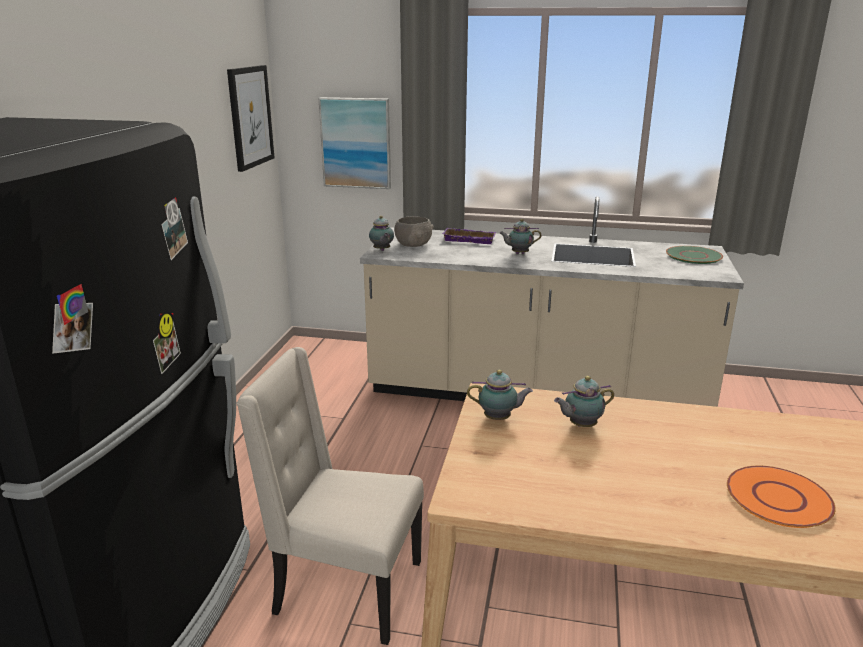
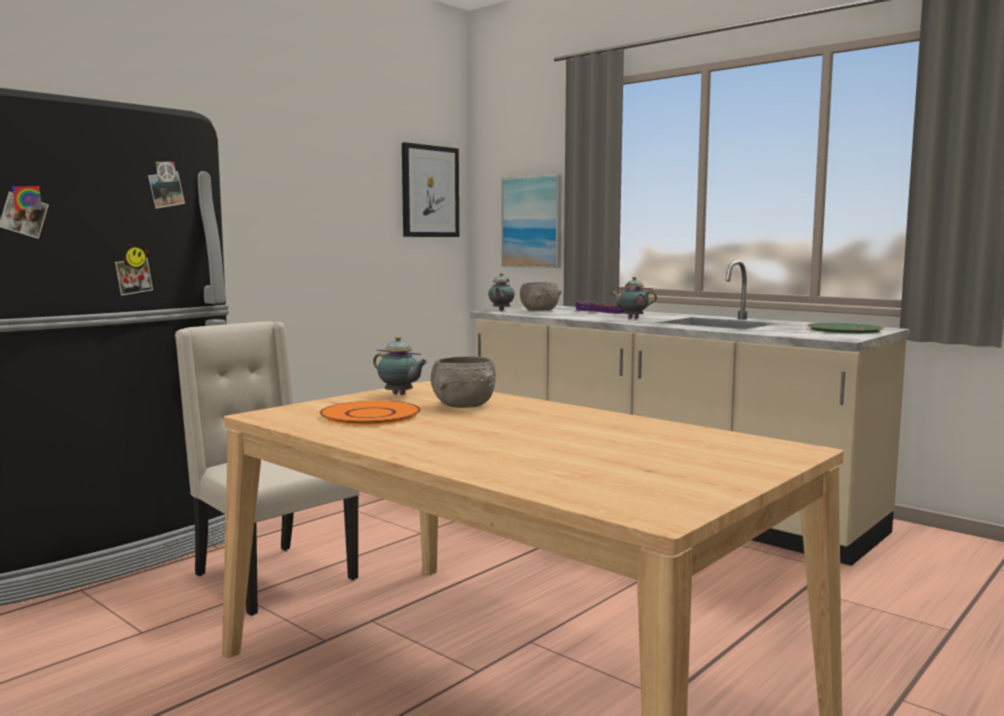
camera: 30 degrees right, 15 degrees down
teapot [554,376,614,427] -> grey bowl [431,356,496,408]
orange plate [727,466,836,528] -> orange plate moved to [320,401,421,426]

